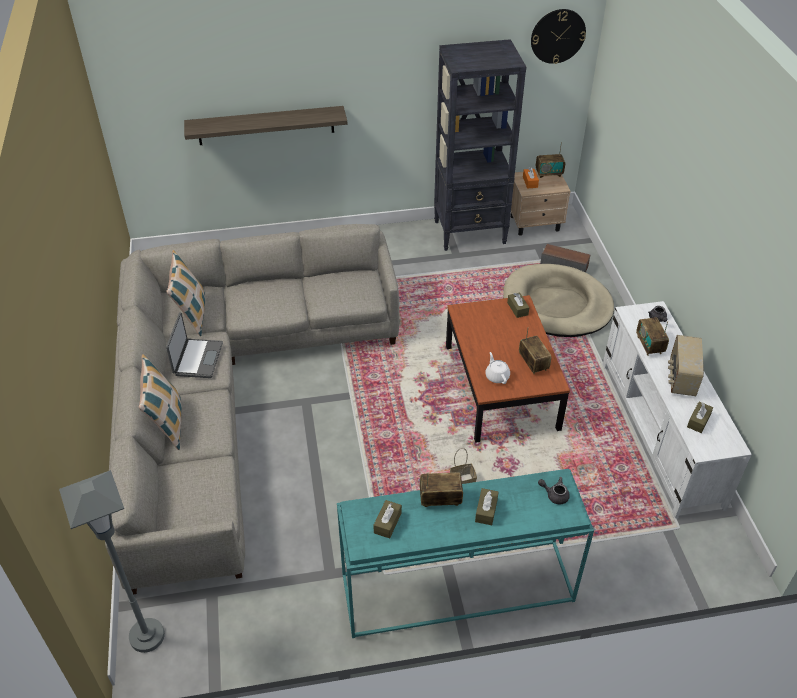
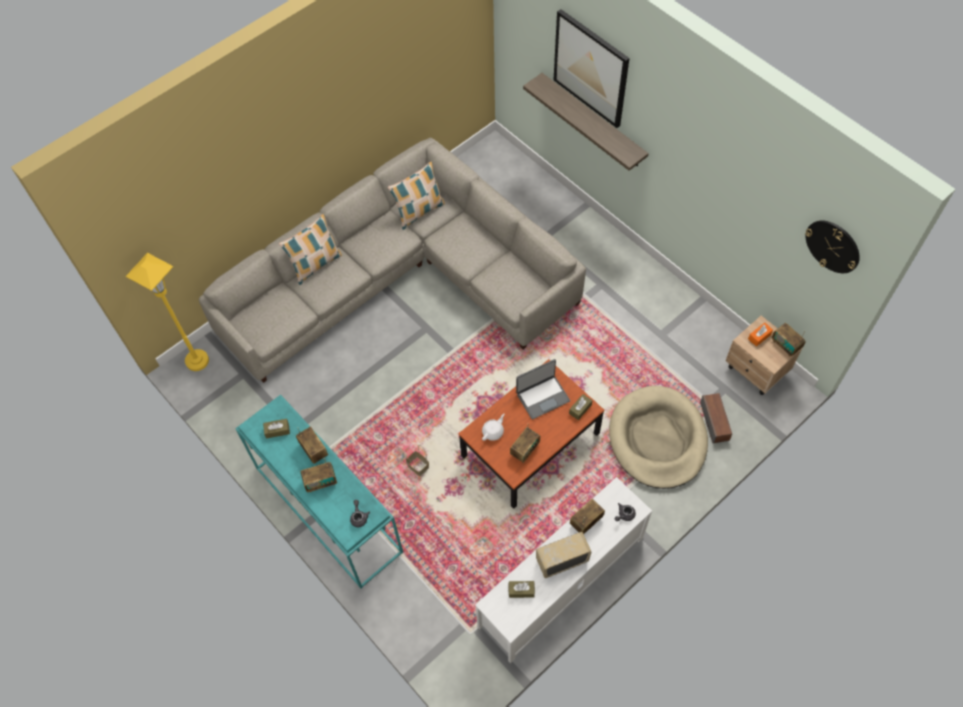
camera: 60 degrees right, 15 degrees up
grey floor lamp [59,470,165,653] -> yellow floor lamp [126,253,209,371]
laptop [166,312,223,378] -> laptop moved to [516,359,570,419]
black bookcase [434,39,526,251] -> none
brown tissue box [475,488,498,525] -> radio [301,458,337,492]
none -> picture [554,9,629,128]

